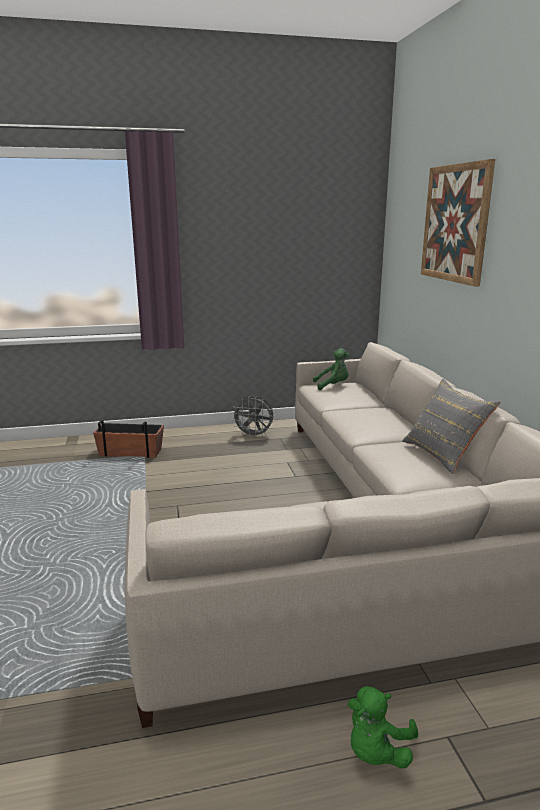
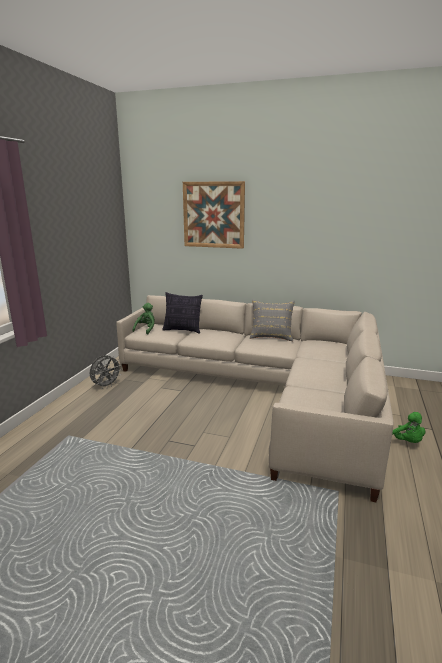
camera: 60 degrees left, 0 degrees up
planter [93,420,164,458] -> none
none -> pillow [162,292,203,334]

